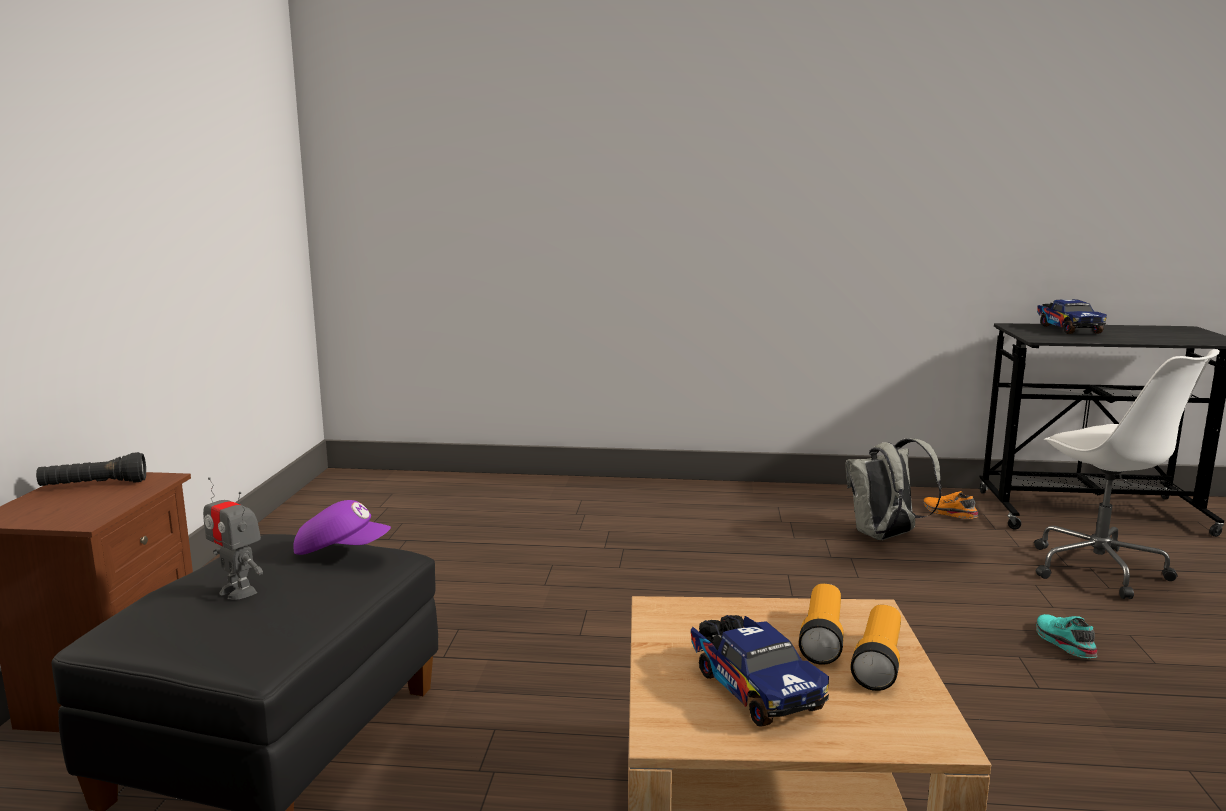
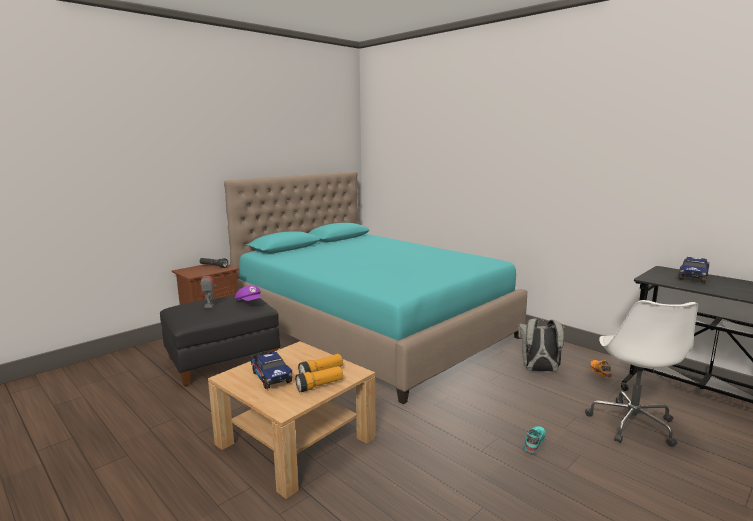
camera: 40 degrees right, 0 degrees up
toy truck [691,615,829,727] -> toy truck turned 45 degrees counterclockwise [250,351,292,389]
none -> turquoise bed [224,171,527,404]

